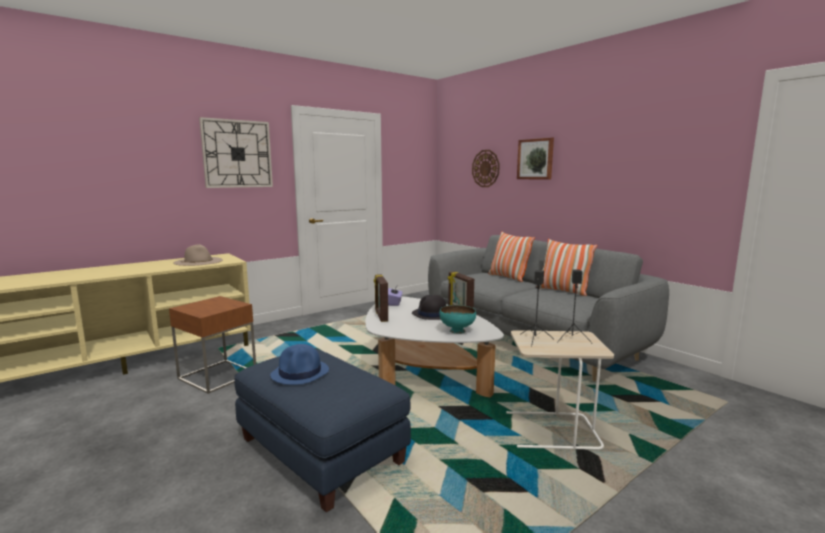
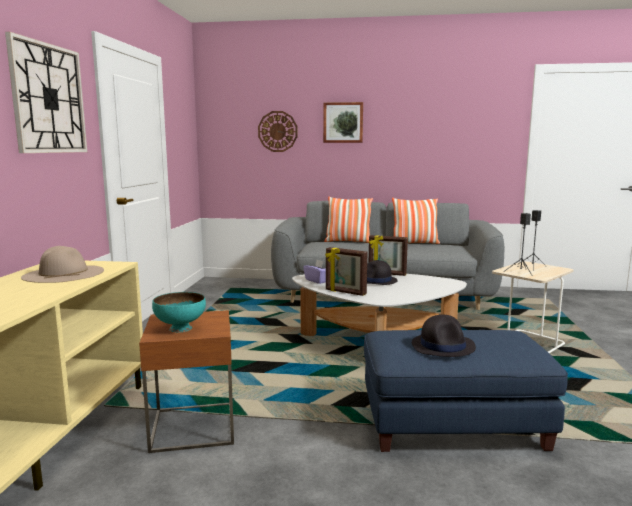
camera: 45 degrees left, 0 degrees up
blue hat [270,344,329,385] -> black hat [412,315,476,357]
turquoise bowl [439,305,476,334] -> turquoise bowl moved to [152,292,206,332]

